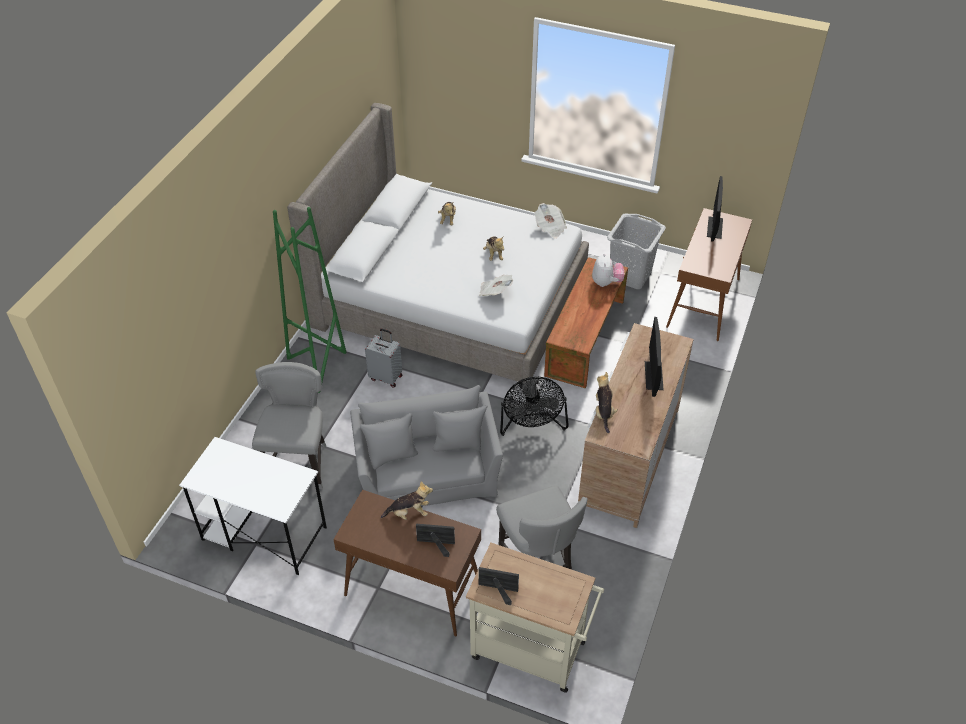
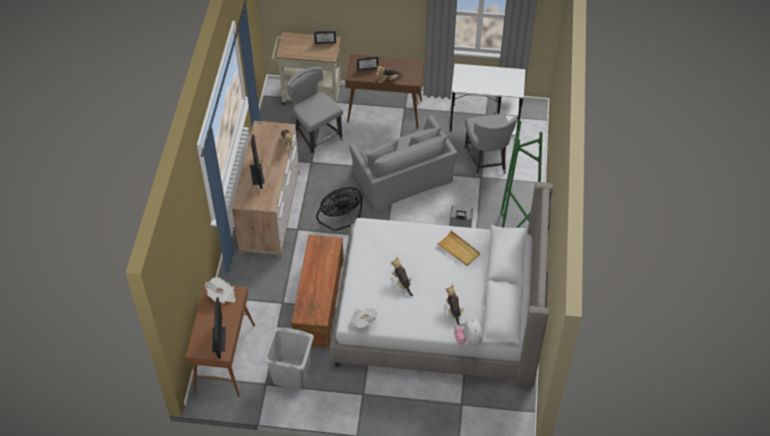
camera: 165 degrees right, 5 degrees up
newspaper [479,275,513,296] -> newspaper moved to [205,277,235,304]
plush toy [592,254,624,287] -> plush toy moved to [454,318,483,345]
none -> beige tray [436,230,480,266]

